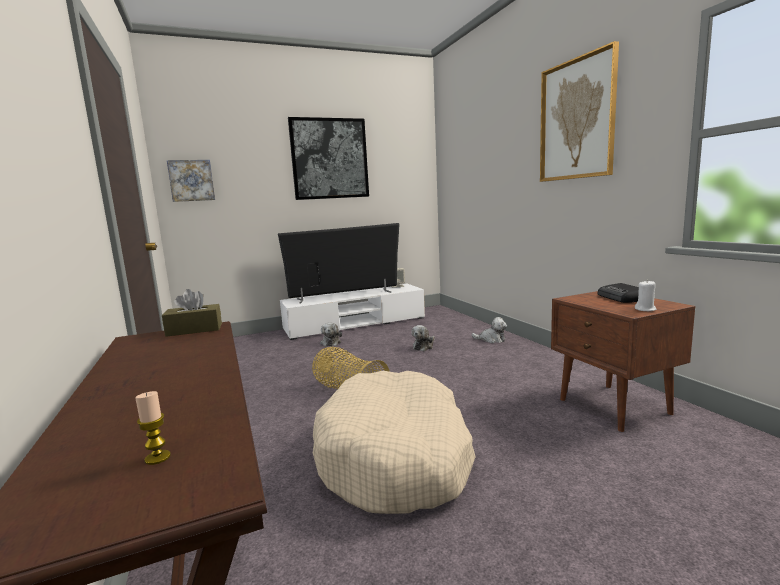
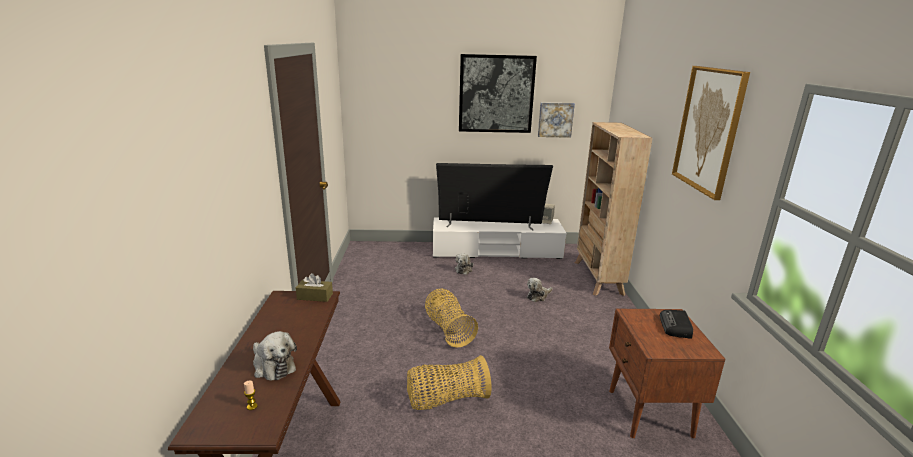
camera: 20 degrees right, 10 degrees up
picture [167,160,215,202] -> picture moved to [538,102,575,138]
beige dog bed [313,371,476,514] -> basket [407,355,491,410]
plush toy [471,317,507,343] -> plush toy moved to [253,331,297,381]
white candle [635,280,656,311] -> none
none -> beige bookcase [575,122,653,296]

